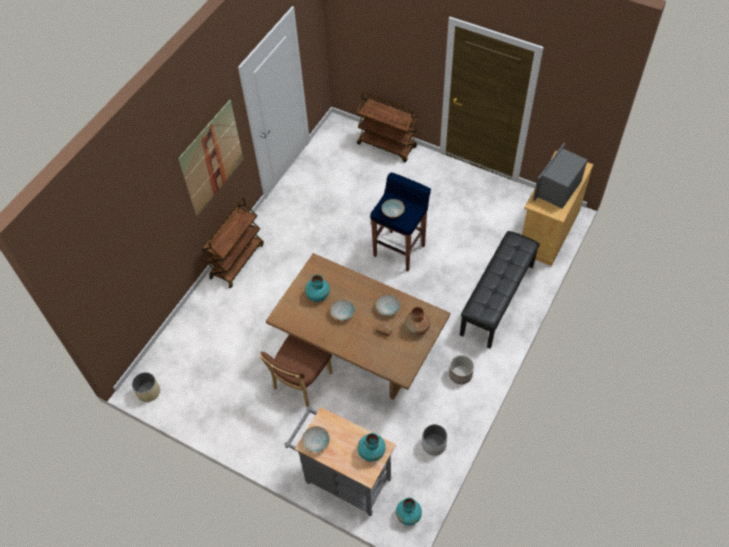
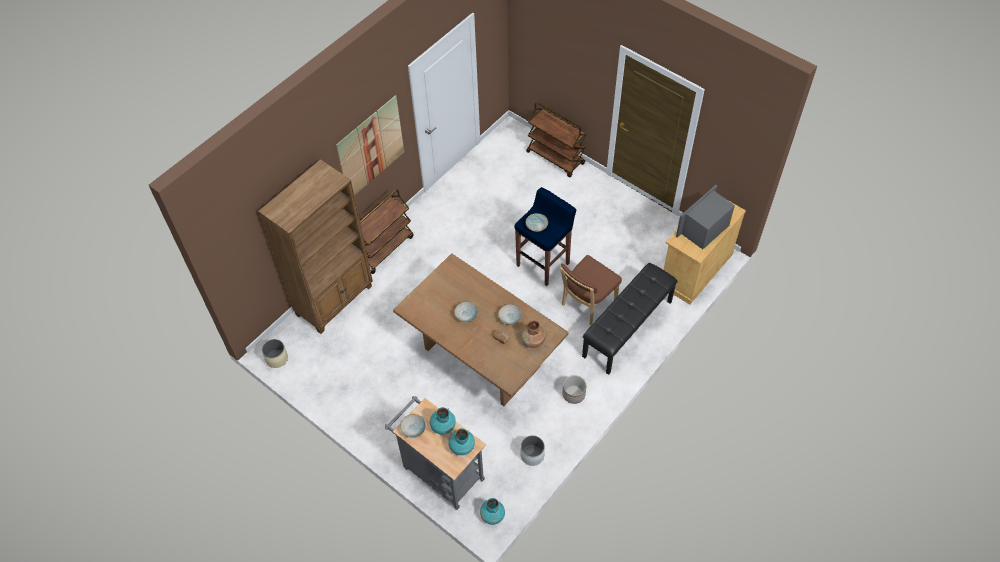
camera: 10 degrees right, 0 degrees up
brown chair [260,334,333,407] -> brown chair moved to [560,255,622,325]
turquoise vase [305,275,330,302] -> turquoise vase moved to [430,407,456,435]
none -> brown bookcase [258,159,373,334]

